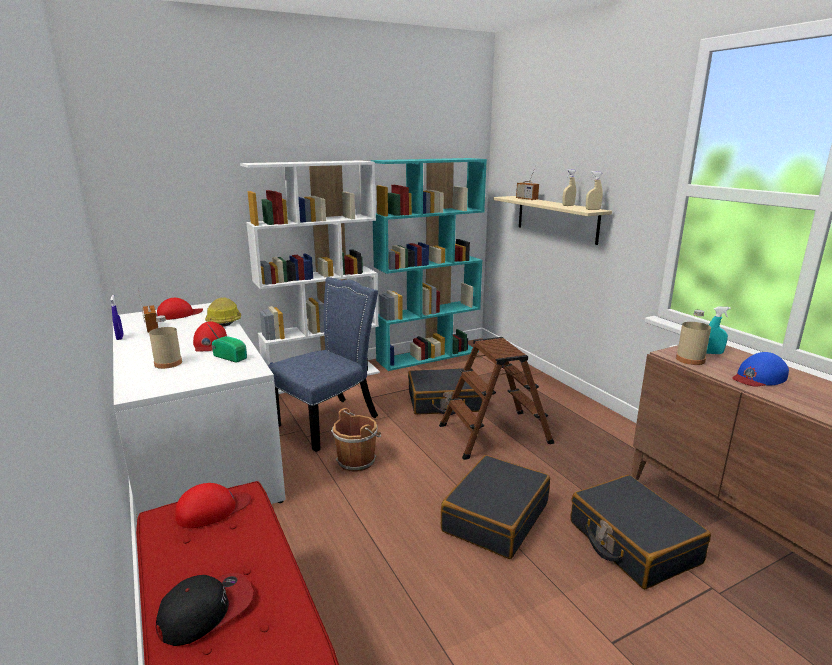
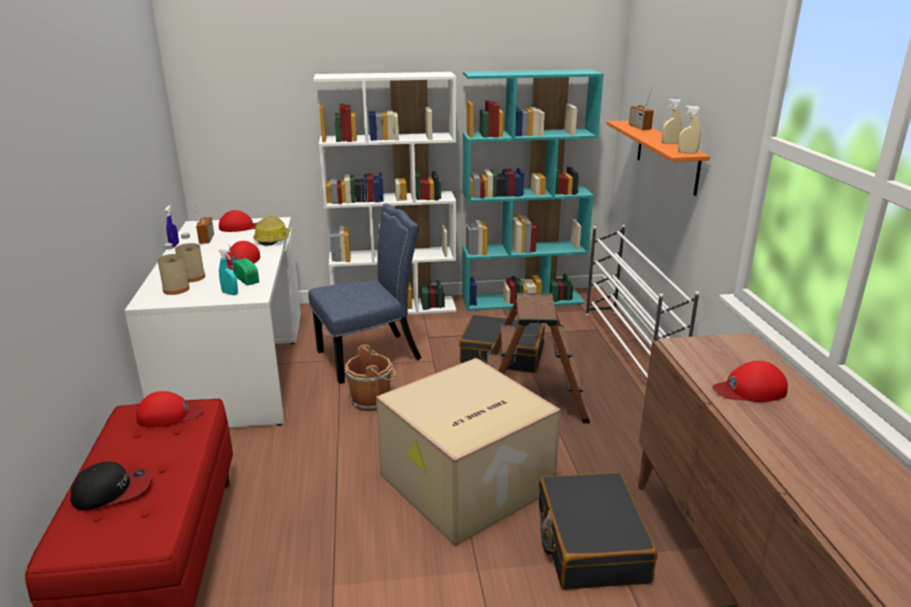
camera: 20 degrees right, 5 degrees up
black suitcase [441,455,550,559] -> cardboard box [376,358,561,546]
beige shelf [493,196,612,245] -> orange shelf [606,120,710,196]
beige bottle [676,310,711,365] -> beige bottle moved to [158,243,190,295]
turquoise spray bottle [706,307,731,354] -> turquoise spray bottle moved to [218,248,238,295]
blue cap [732,352,789,387] -> red cap [712,361,788,402]
none -> white shoe rack [586,225,699,378]

